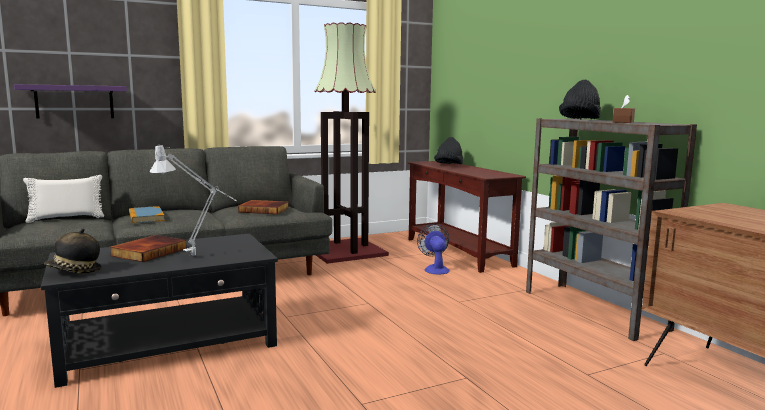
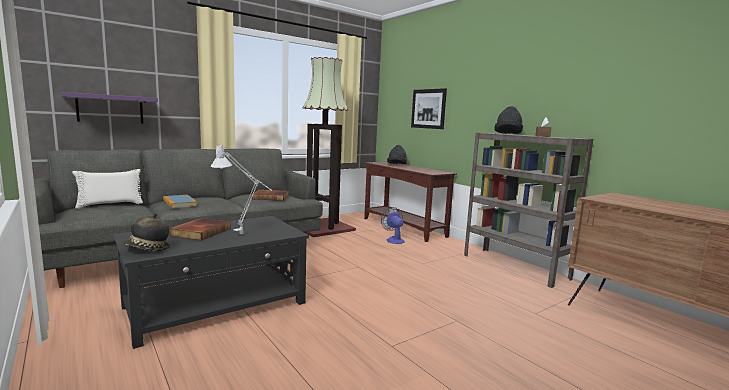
camera: 10 degrees left, 0 degrees up
none -> picture [411,88,447,129]

